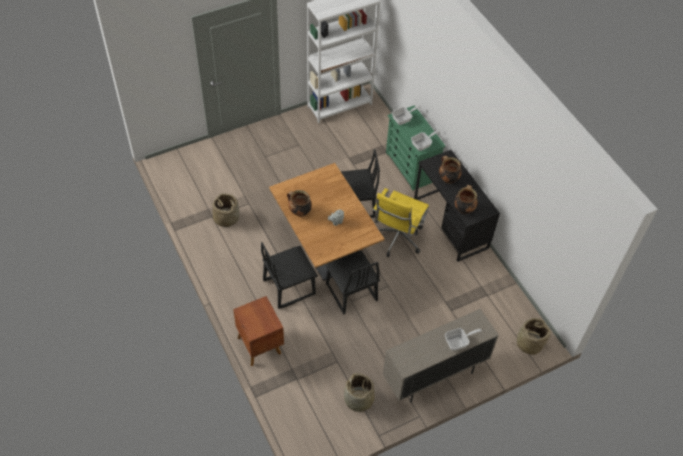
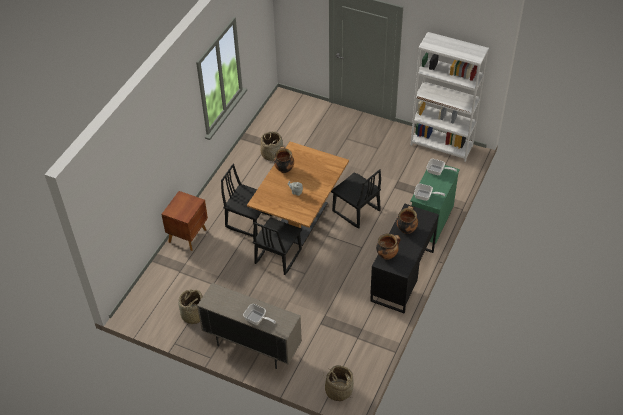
camera: 55 degrees right, 5 degrees down
yellow office chair [373,188,429,257] -> none

